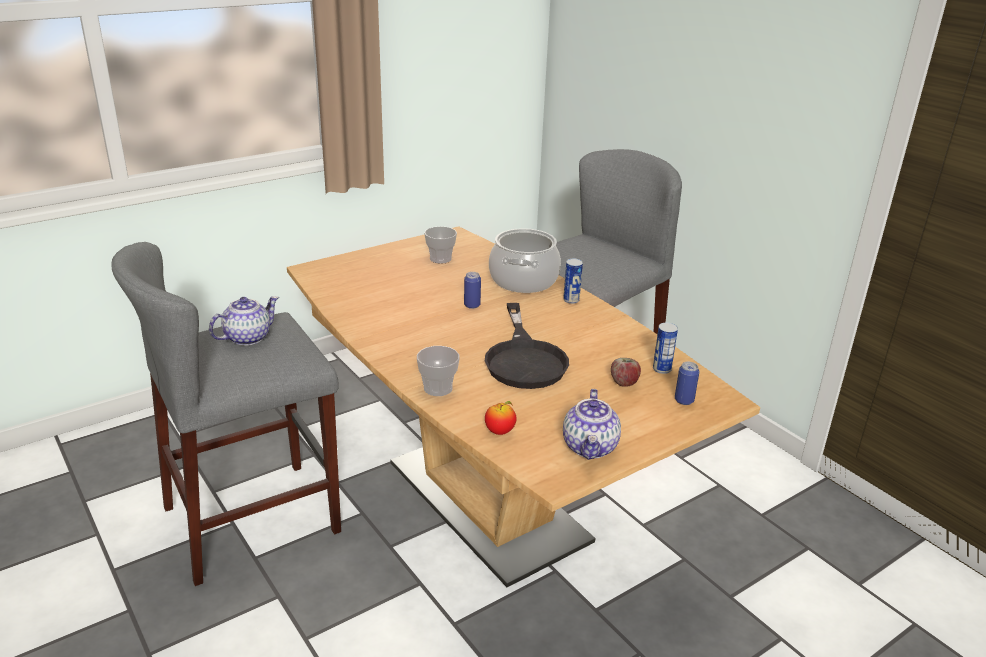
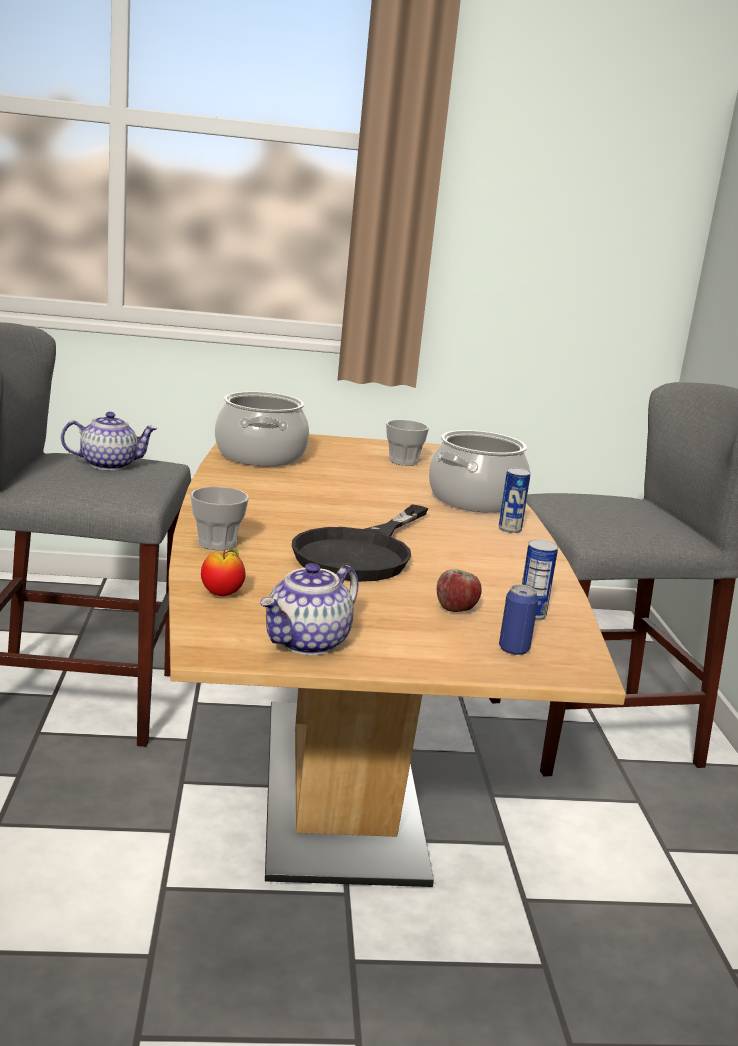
camera: 30 degrees right, 10 degrees down
can [464,272,481,309] -> none
none -> cooking pot [215,391,309,466]

